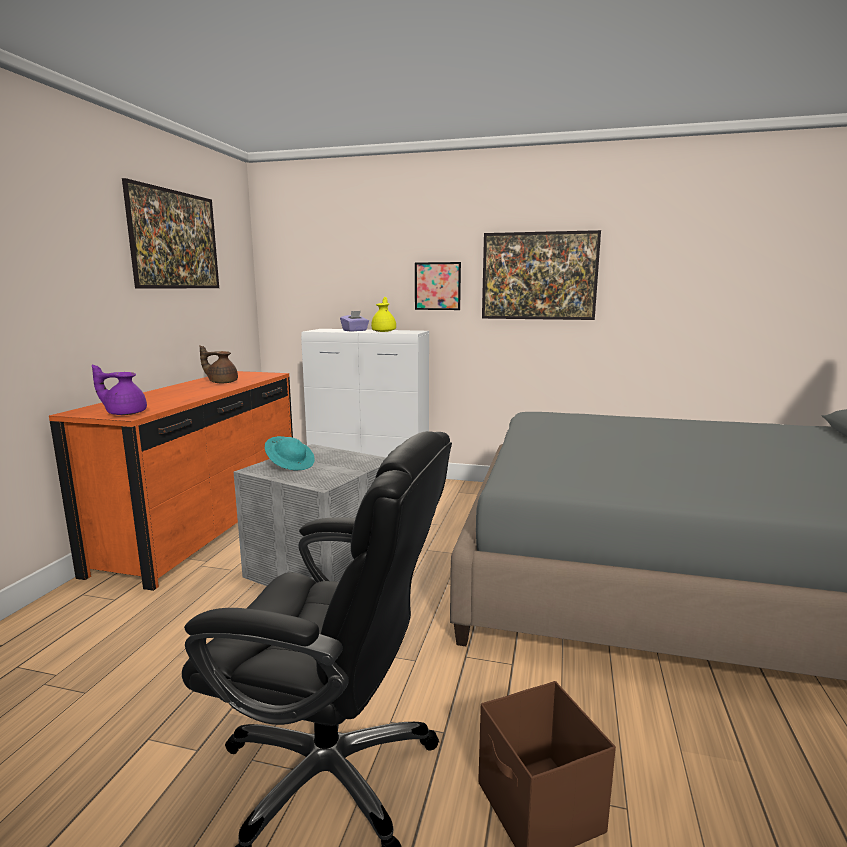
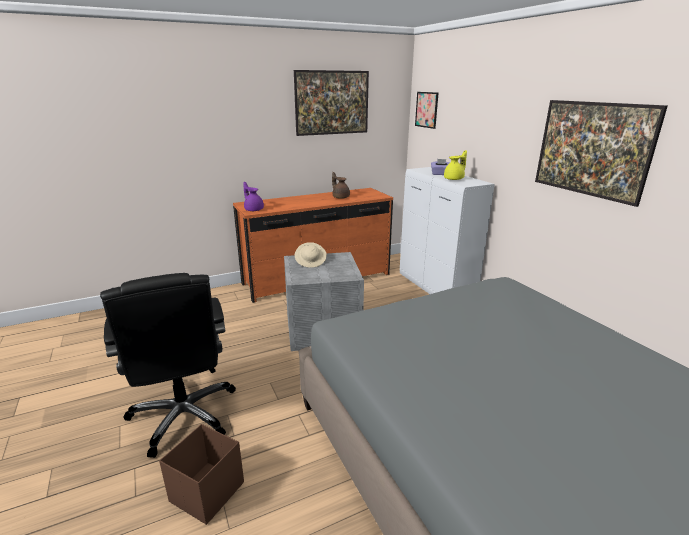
camera: 50 degrees right, 10 degrees up
turquoise hat [265,436,315,470] -> beige hat [295,242,327,268]
picture [415,262,461,310] -> picture moved to [415,92,438,129]

